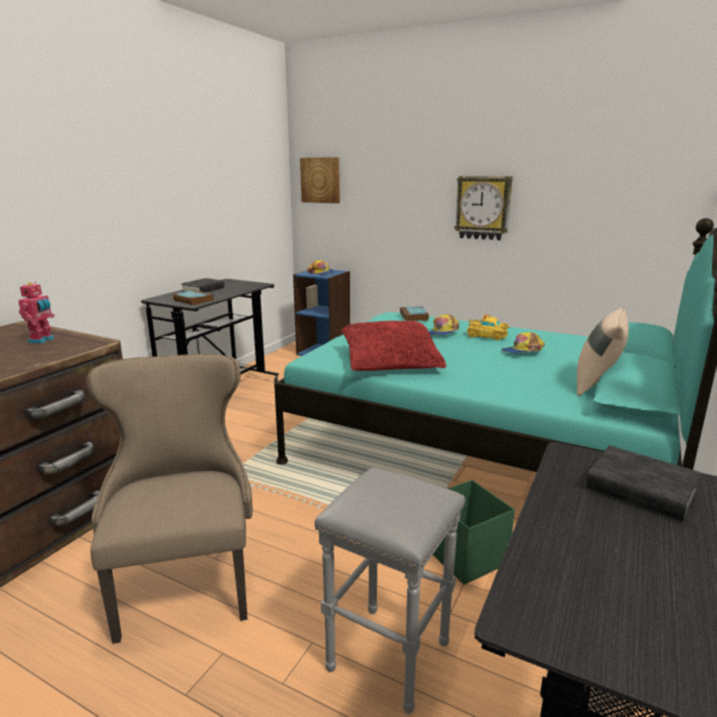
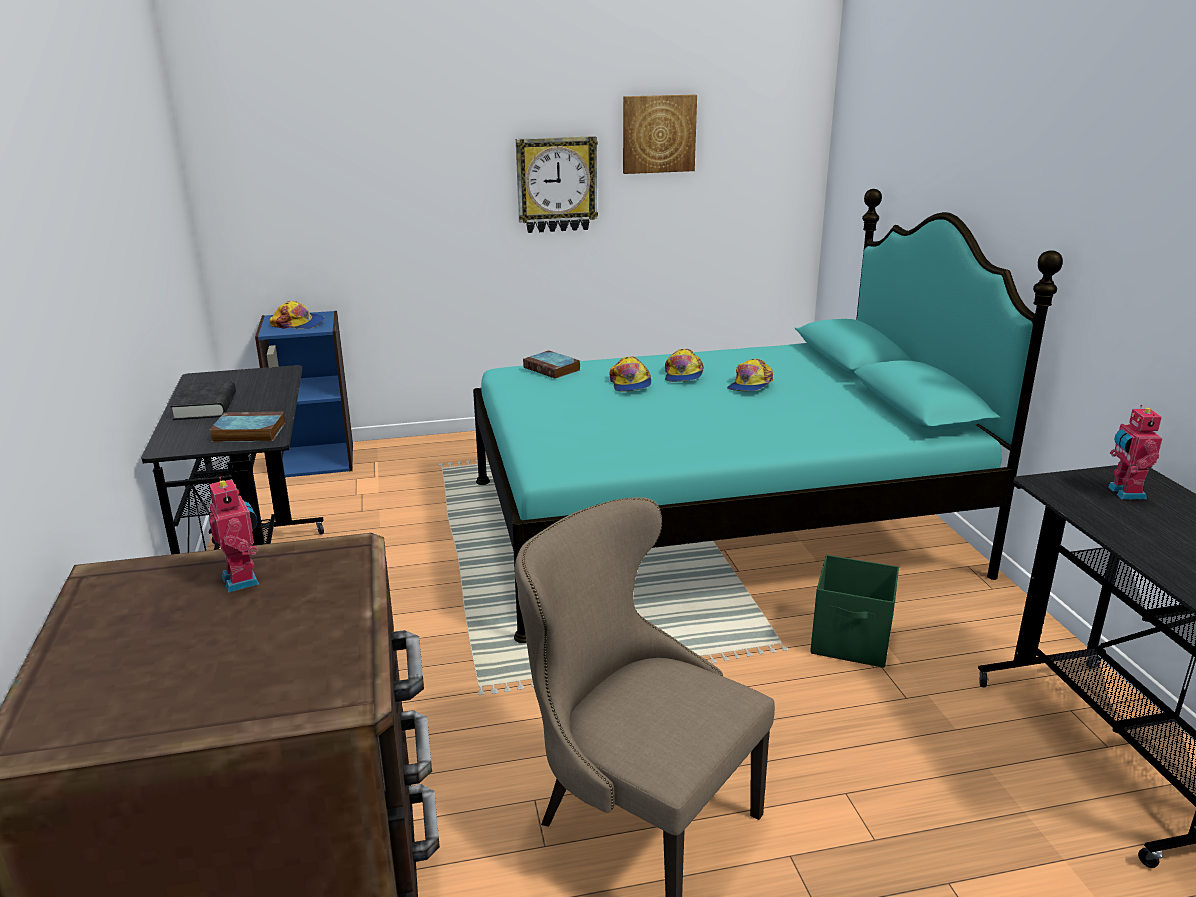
camera: 40 degrees left, 5 degrees up
picture [300,157,340,203] -> picture moved to [623,95,697,174]
grey stool [314,467,465,714] -> none
red pillow [342,321,446,371] -> none
yellow toy car [467,314,509,340] -> cap [665,349,704,382]
beige pillow [577,308,629,396] -> none
black book [586,445,701,521] -> toy robot [1108,405,1162,500]

